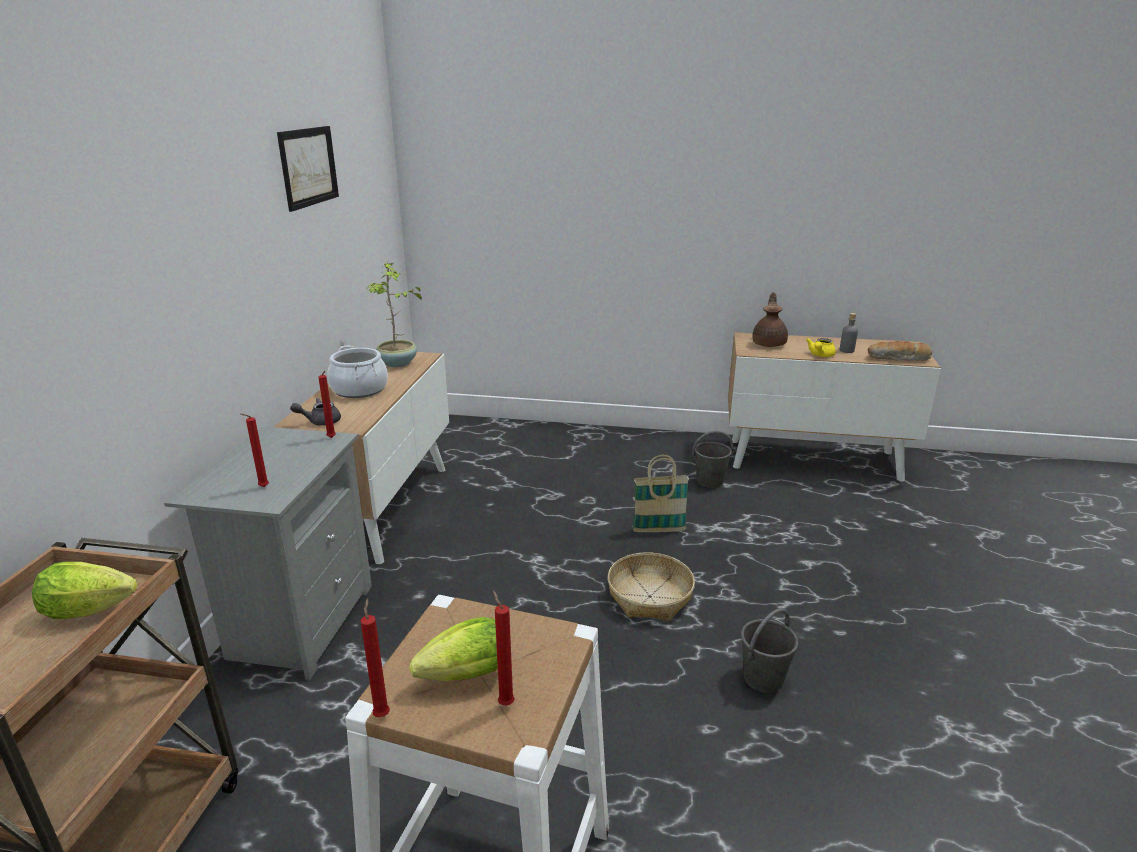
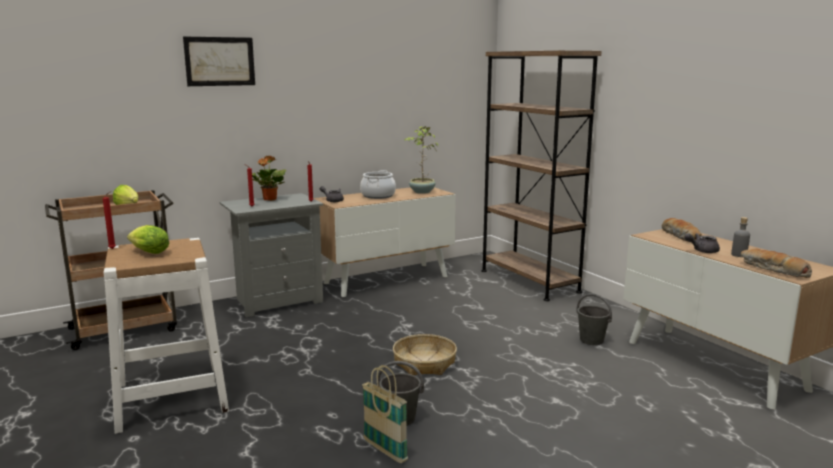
camera: 50 degrees right, 10 degrees down
picture [277,126,339,212] -> picture moved to [183,36,255,86]
red candle [493,590,515,706] -> none
basket [632,455,689,532] -> basket moved to [362,365,408,463]
brown teapot [752,292,788,347] -> bread [662,218,702,242]
yellow teapot [806,338,836,357] -> grey teapot [685,233,720,253]
none -> potted plant [252,156,286,201]
none -> brown bookcase [481,51,602,301]

